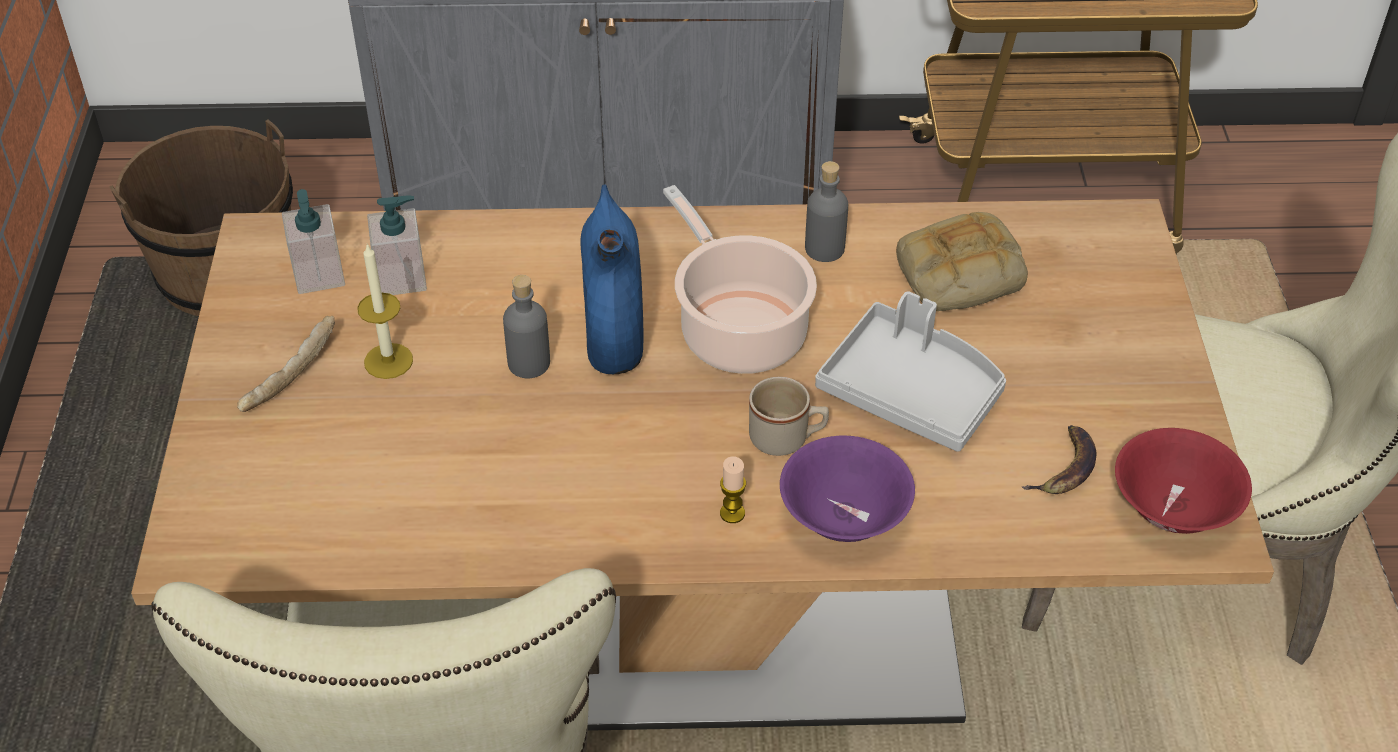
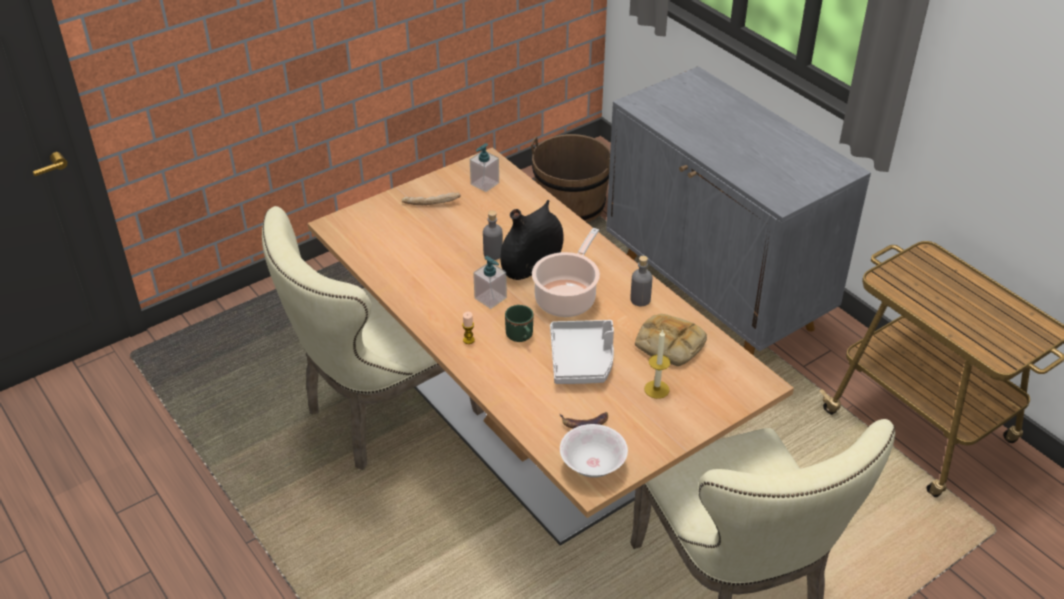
camera: 55 degrees right, 5 degrees down
candle [357,244,413,379] -> candle moved to [644,330,671,399]
soap dispenser [367,196,427,295] -> soap dispenser moved to [473,256,507,309]
blue vase [580,184,644,374] -> black vase [500,200,564,280]
beige mug [749,377,829,456] -> green mug [505,305,533,342]
purple bowl [780,436,915,542] -> none
red bowl [1115,428,1252,534] -> white bowl [560,424,628,478]

